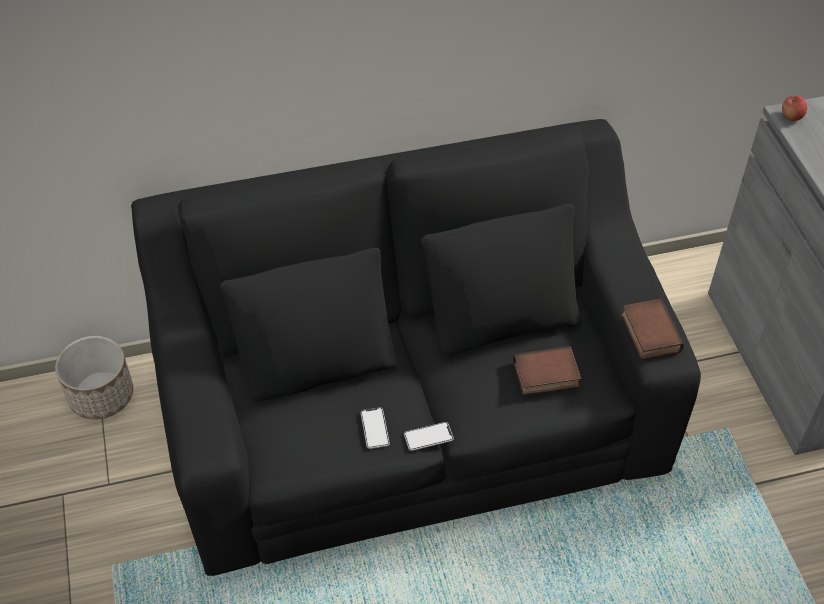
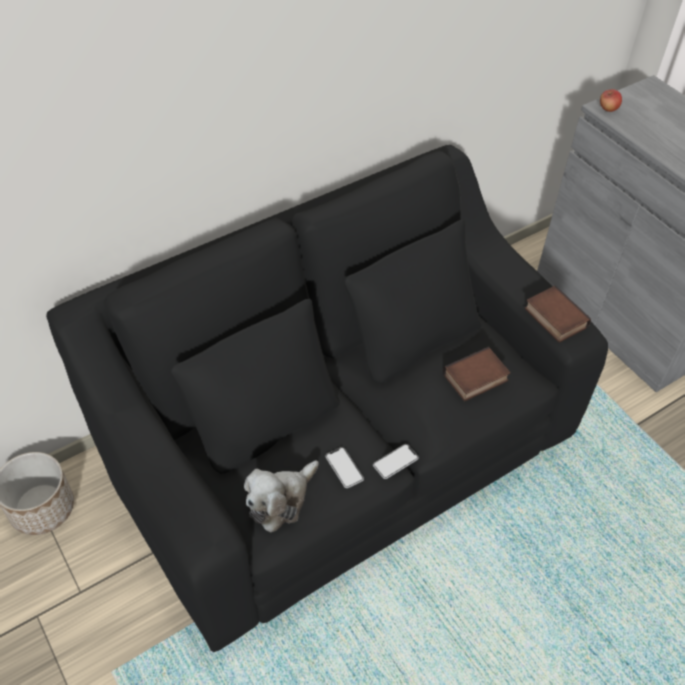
camera: 20 degrees left, 0 degrees up
none -> plush toy [244,460,319,533]

